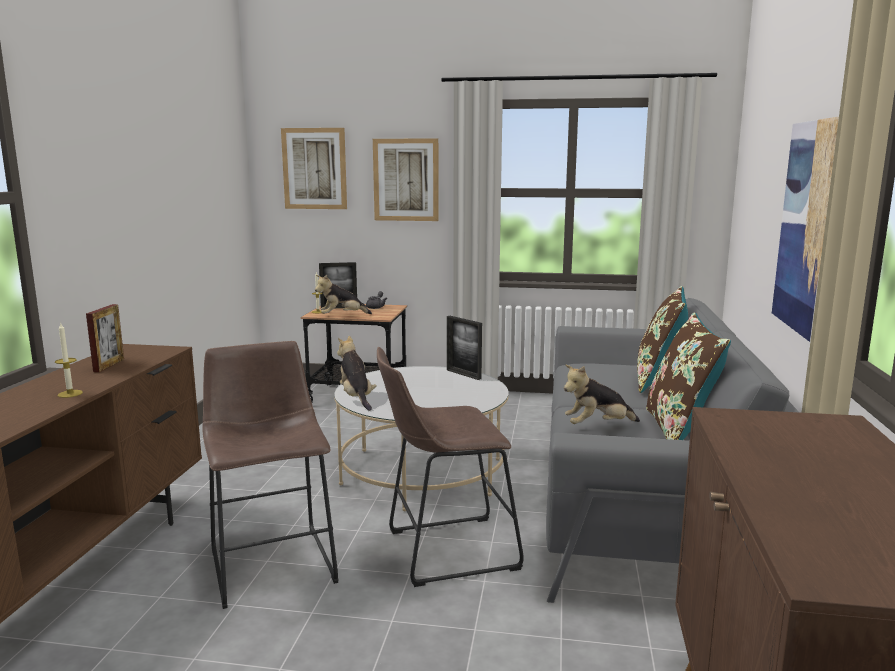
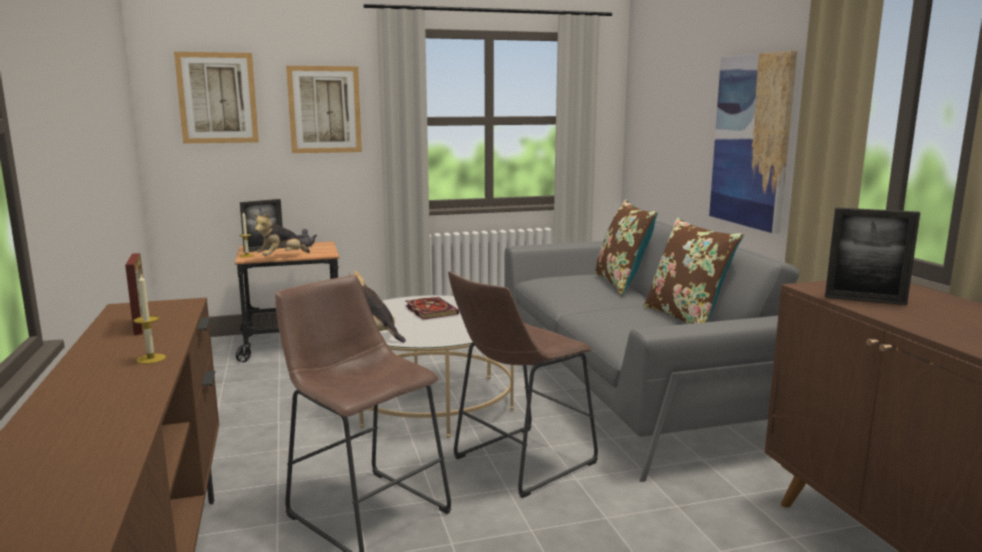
camera: 25 degrees left, 0 degrees up
picture frame [447,316,482,380] -> picture frame moved to [825,207,920,305]
plush toy [564,364,640,424] -> none
none -> book [405,297,459,320]

